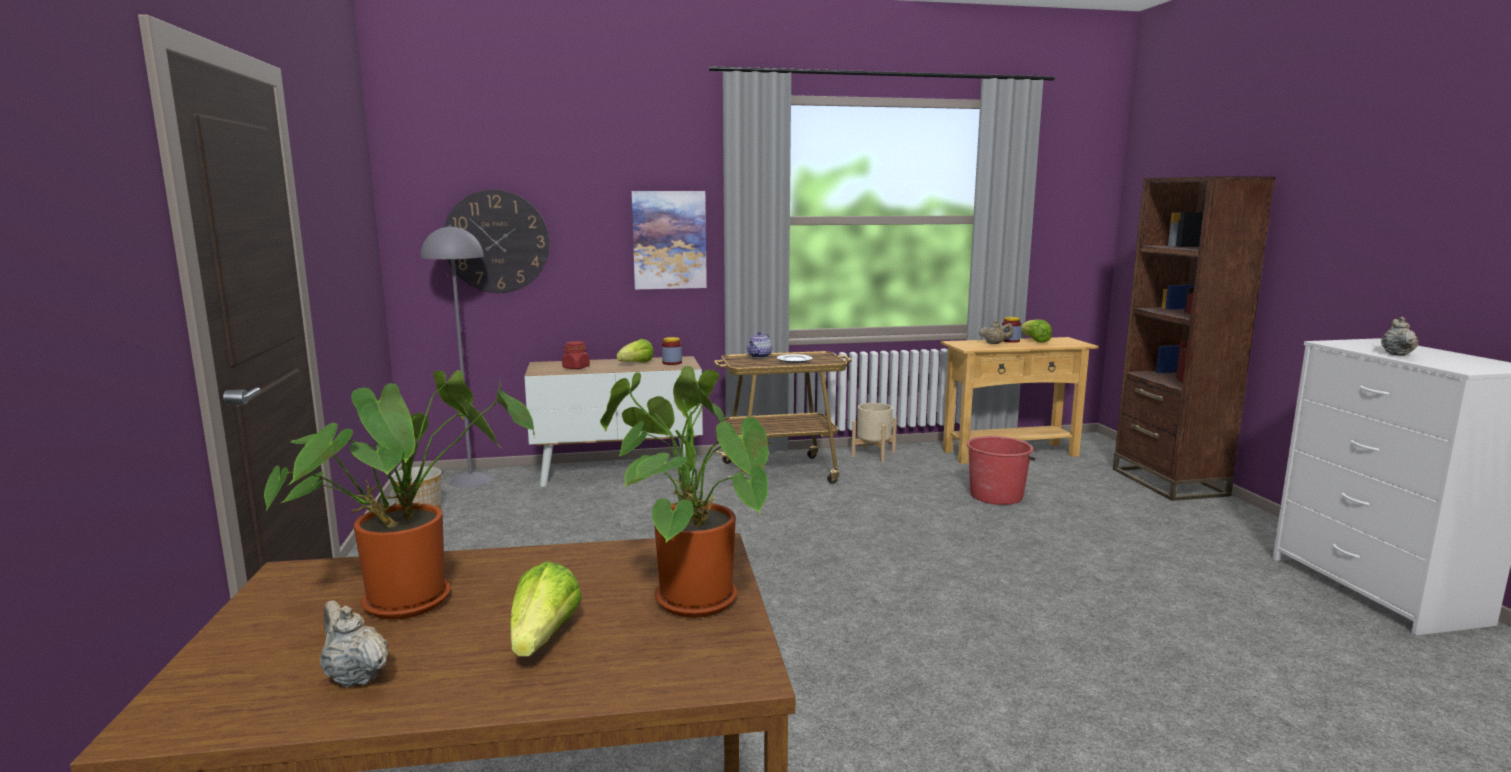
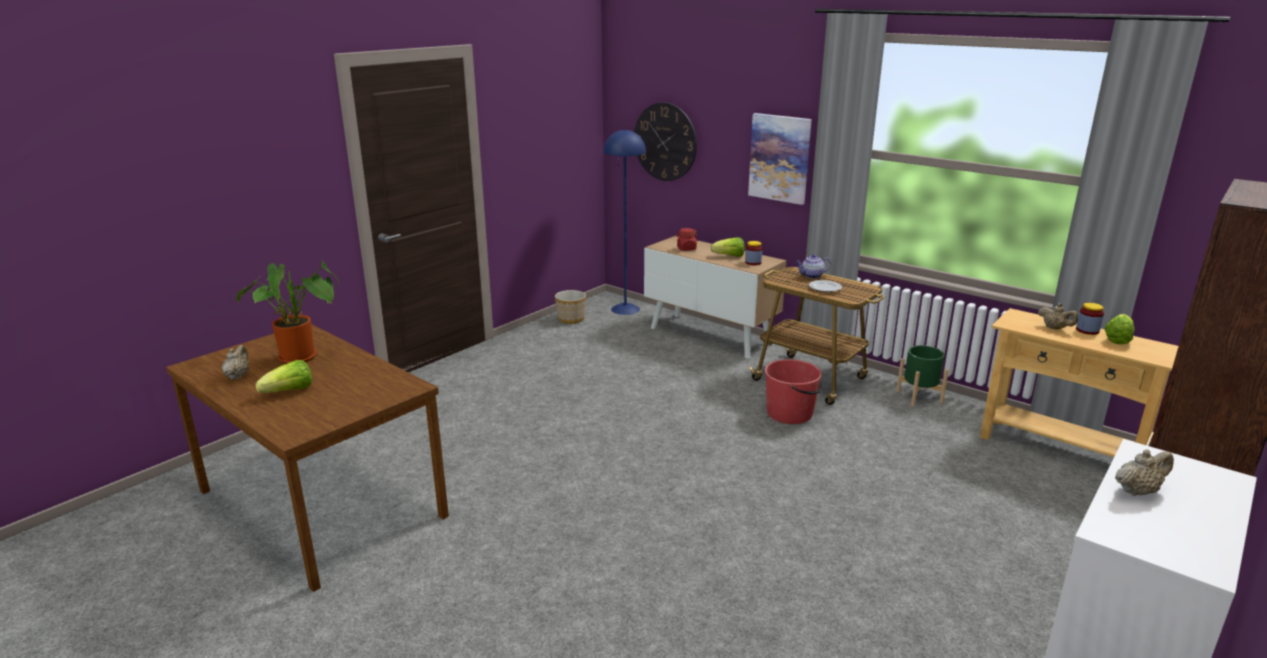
camera: 50 degrees right, 10 degrees up
grey floor lamp [421,225,493,488] -> blue floor lamp [604,129,646,315]
potted plant [600,366,773,618] -> none
beige planter [851,403,897,462] -> green planter [896,346,949,406]
red bucket [967,436,1036,505] -> red bucket moved to [765,359,822,424]

